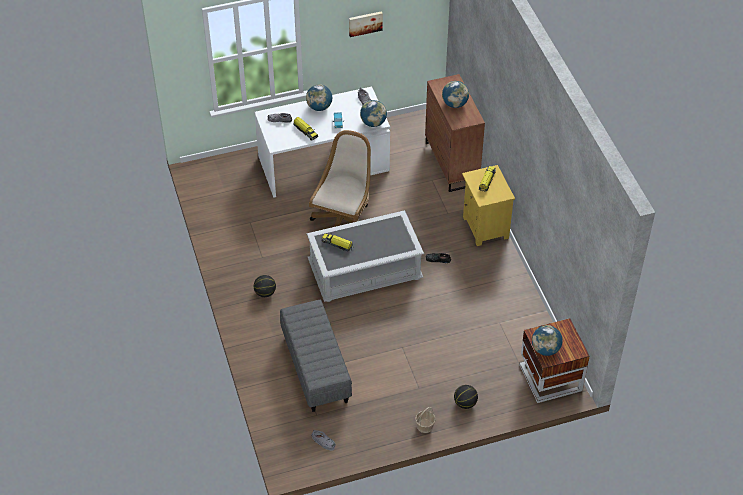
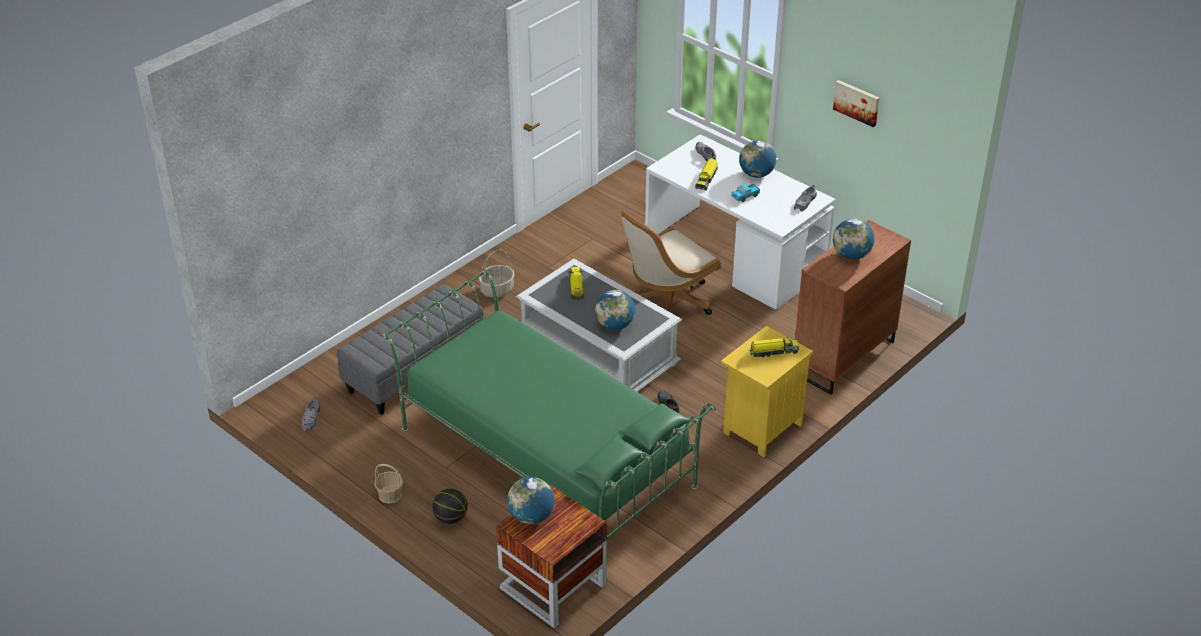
camera: 60 degrees right, 10 degrees down
basketball [254,275,276,297] -> basket [478,250,515,298]
office chair [309,130,371,227] -> office chair turned 150 degrees clockwise [621,210,721,315]
globe [360,100,387,127] -> globe moved to [595,290,635,330]
none -> green bed [382,269,716,539]

